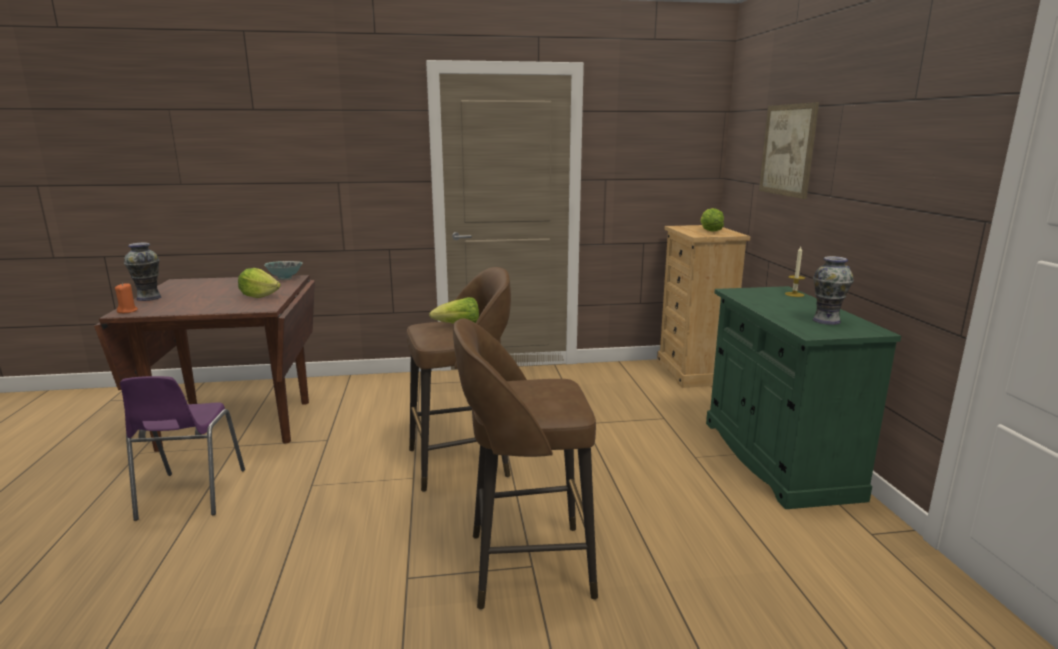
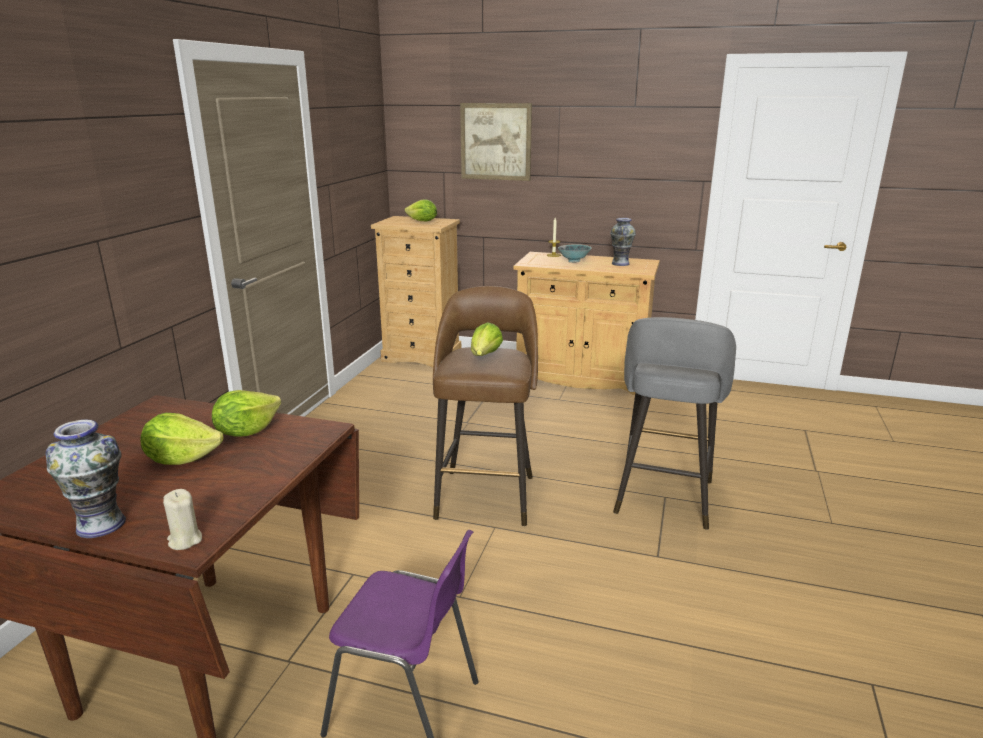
camera: 65 degrees left, 5 degrees up
orange candle [115,283,138,314] -> beige candle [163,489,202,550]
bowl [264,261,303,280] -> bowl moved to [558,244,592,263]
brown stool [453,318,598,610] -> grey stool [613,317,736,530]
green cabinet [706,286,901,509] -> beige cabinet [514,252,660,395]
none -> lettuce [140,413,223,465]

